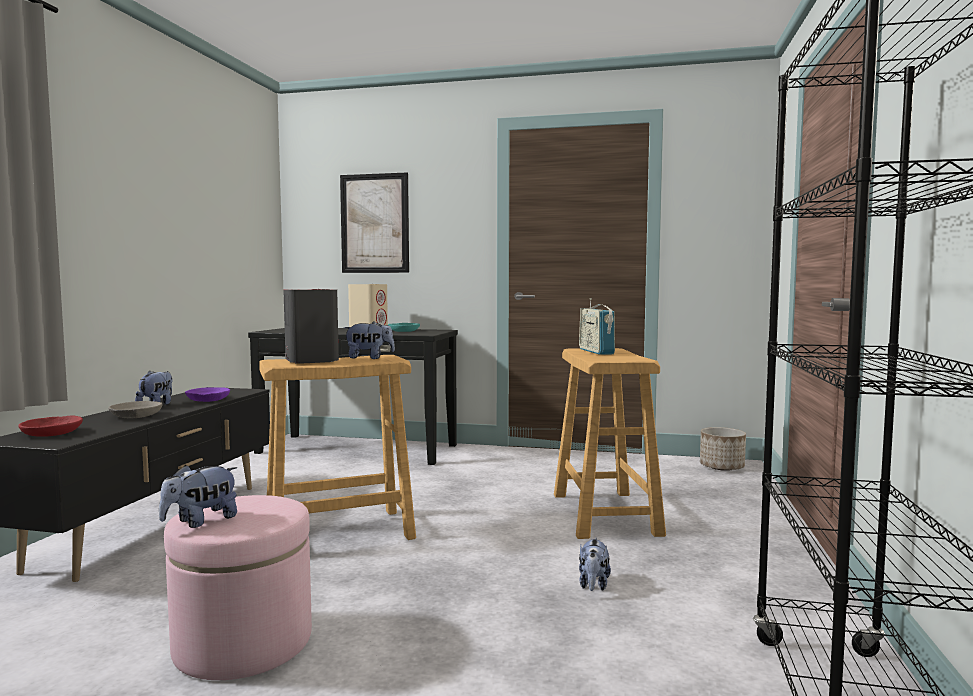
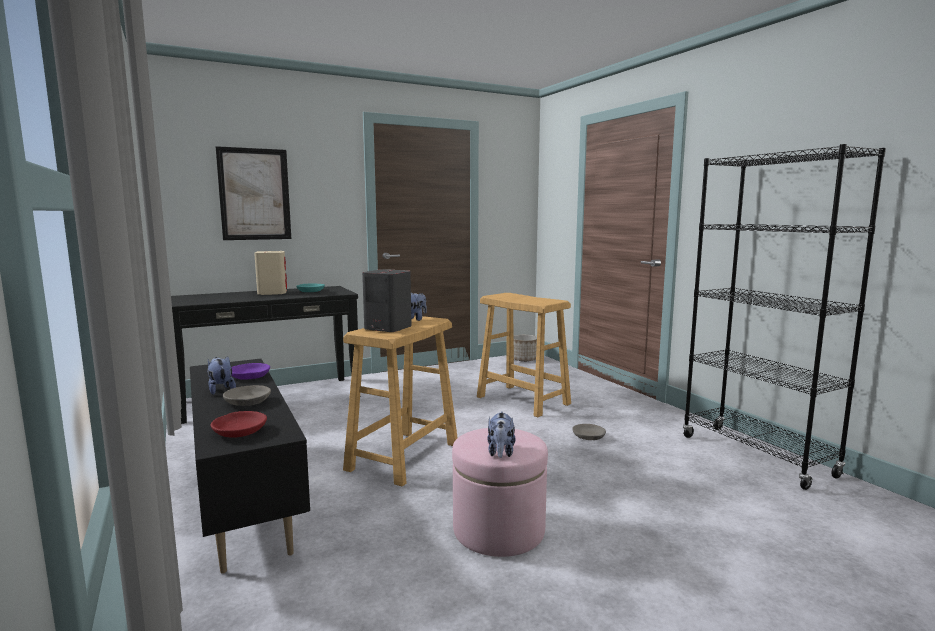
camera: 40 degrees left, 5 degrees up
radio [579,299,615,355] -> none
plush toy [579,538,611,591] -> grey bowl [572,424,606,440]

